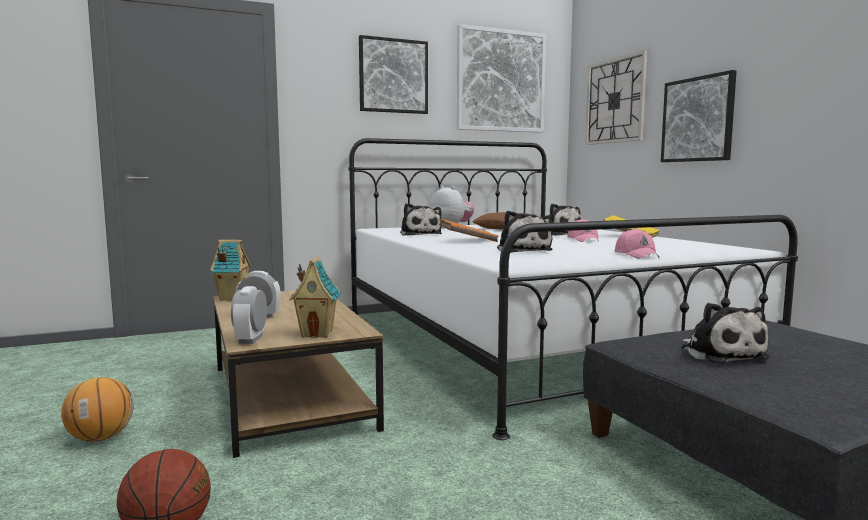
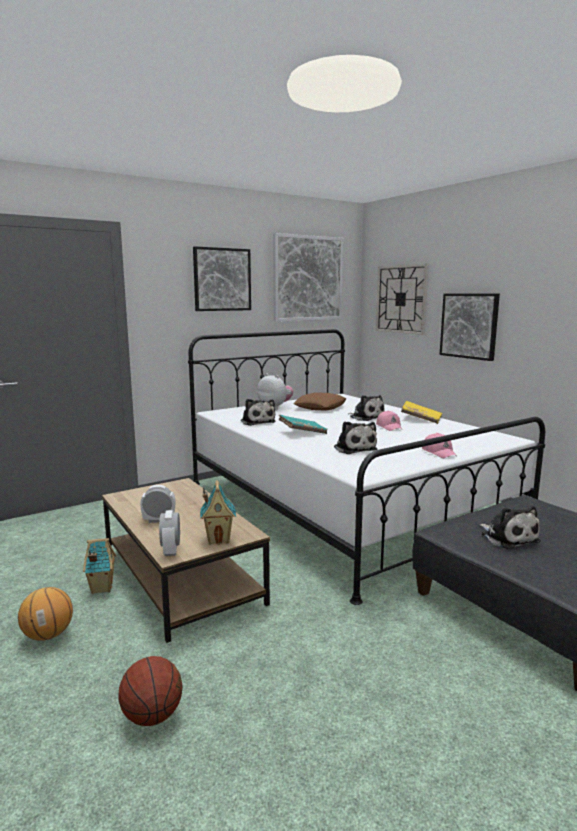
camera: 10 degrees left, 5 degrees up
toy house [210,240,251,301] -> toy house moved to [83,538,116,594]
orange book [439,219,498,242] -> turquoise book [278,415,327,434]

